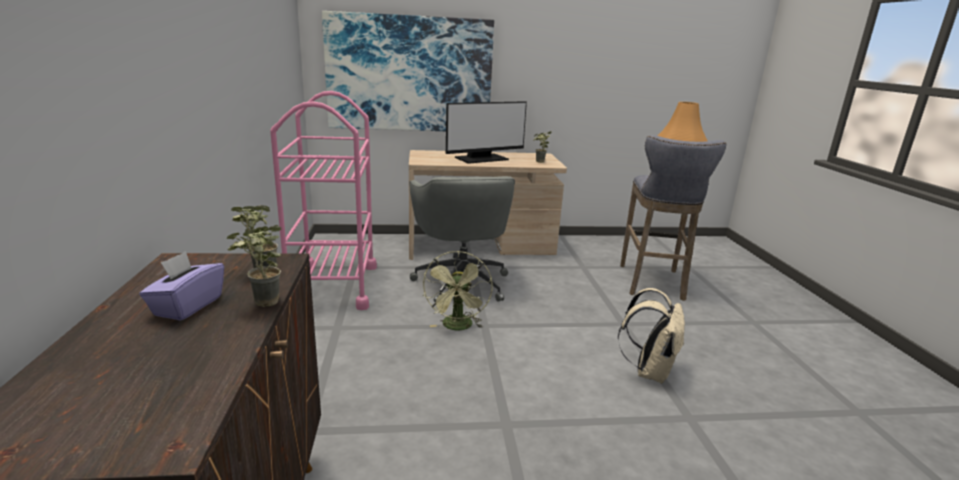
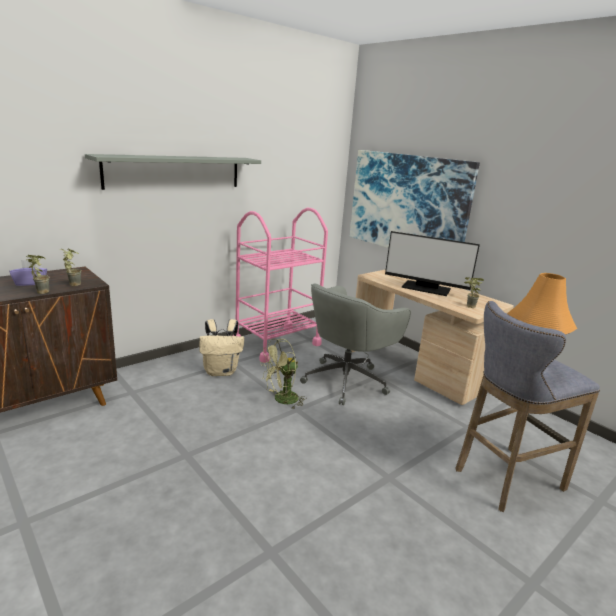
camera: 55 degrees right, 0 degrees up
beige backpack [618,288,685,384] -> beige backpack moved to [199,319,244,376]
none -> grey shelf [85,154,261,190]

